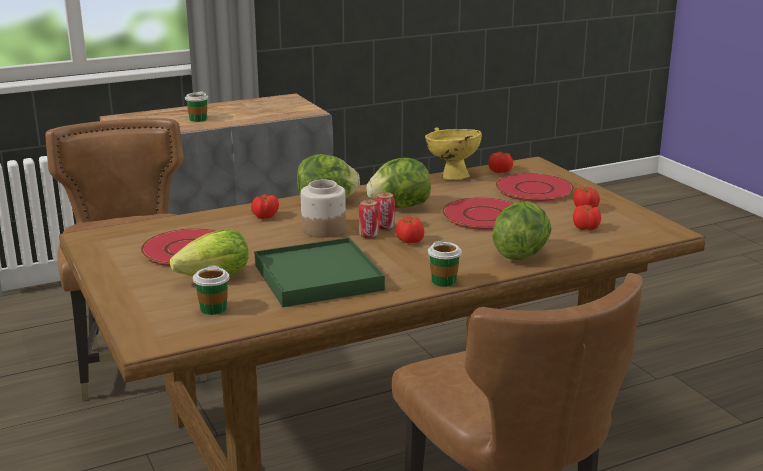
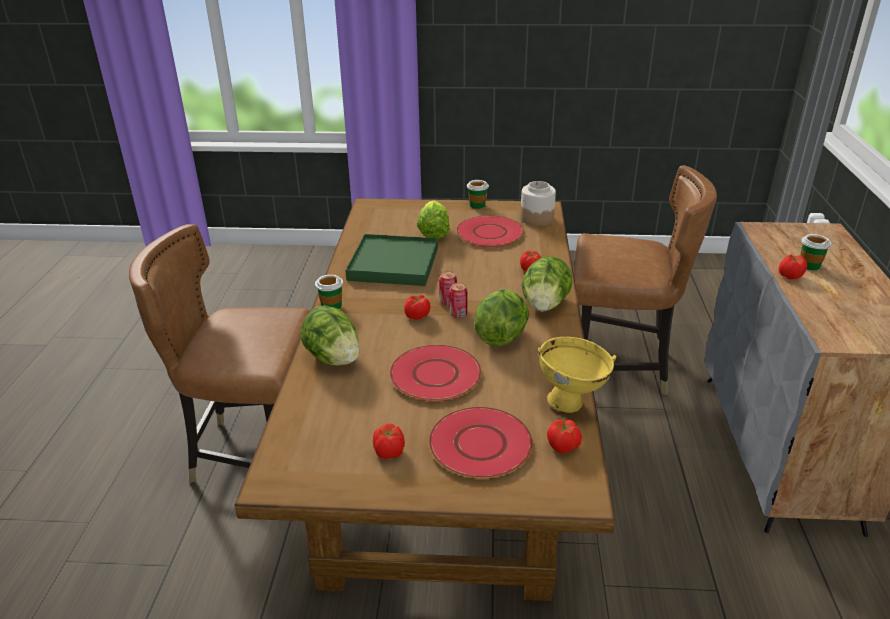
camera: 120 degrees right, 10 degrees up
cup [193,265,229,315] -> cup moved to [467,180,489,209]
jar [301,180,346,238] -> jar moved to [520,181,556,226]
tomato [573,205,601,230] -> tomato moved to [778,254,807,280]

